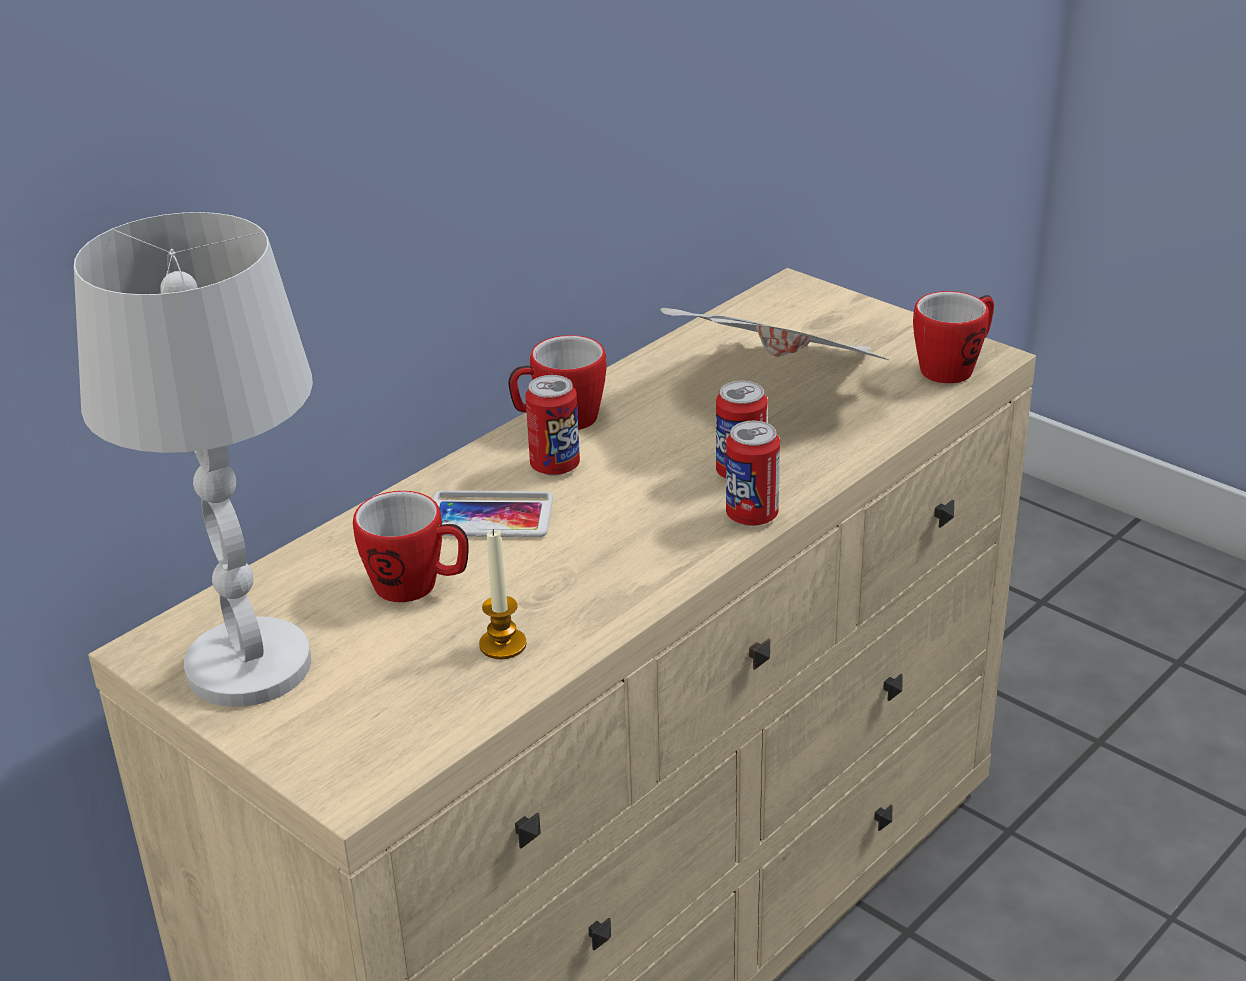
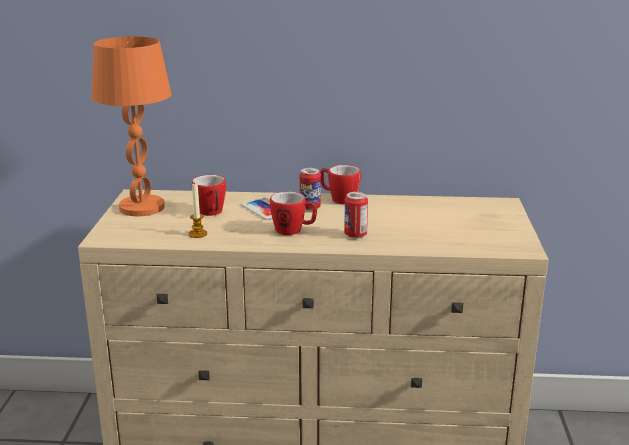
camera: 50 degrees right, 10 degrees down
white table lamp [74,212,313,707] -> orange table lamp [91,36,171,216]
newspaper [660,308,890,361] -> none
can [726,421,780,526] -> none
mug [913,291,994,384] -> mug moved to [270,192,317,235]

